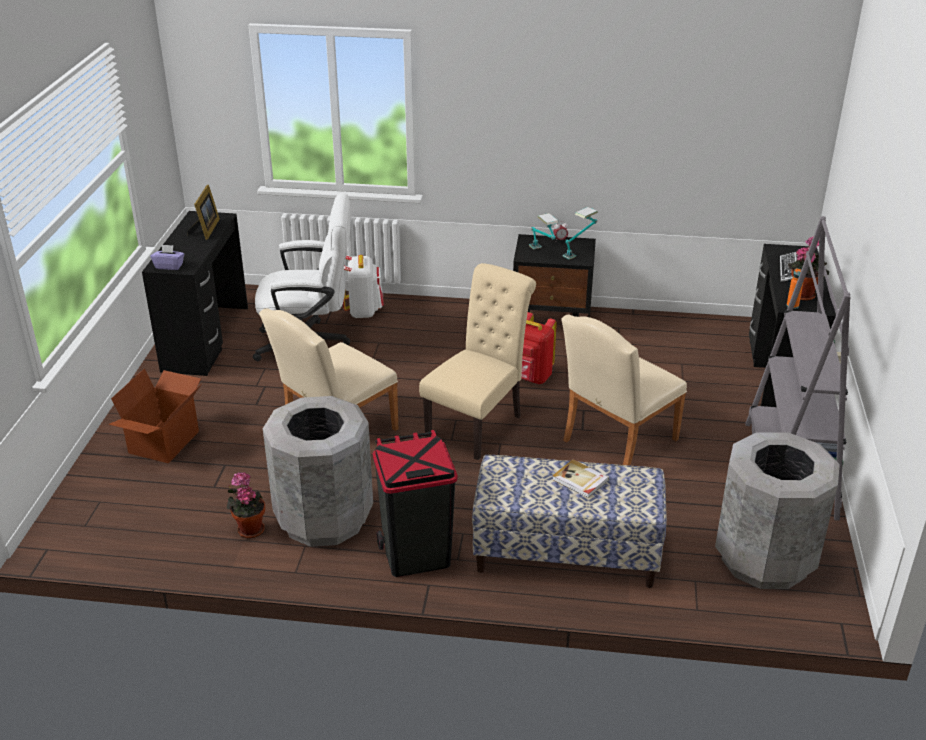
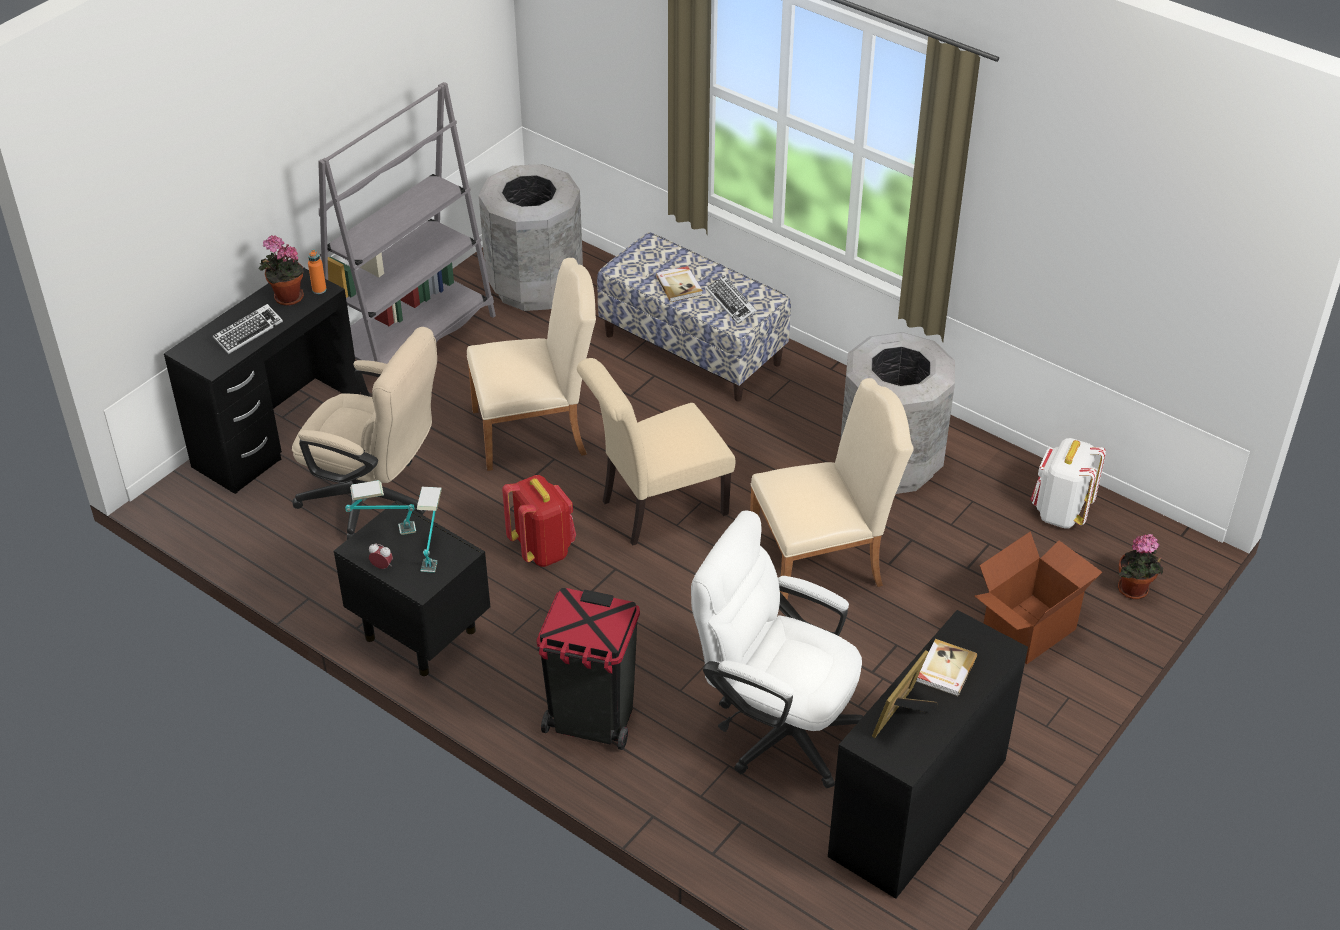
camera: 150 degrees left, 10 degrees up
purple tissue box [151,245,184,270] -> none
potted plant [227,472,265,538] -> potted plant moved to [1118,534,1163,599]
white backpack [343,255,384,318] -> white backpack moved to [1031,438,1106,528]
black trash can [373,430,458,577] -> black trash can moved to [536,588,640,750]
none -> beige office chair [292,327,437,539]
none -> keyboard [706,275,757,324]
none -> book [916,639,977,696]

